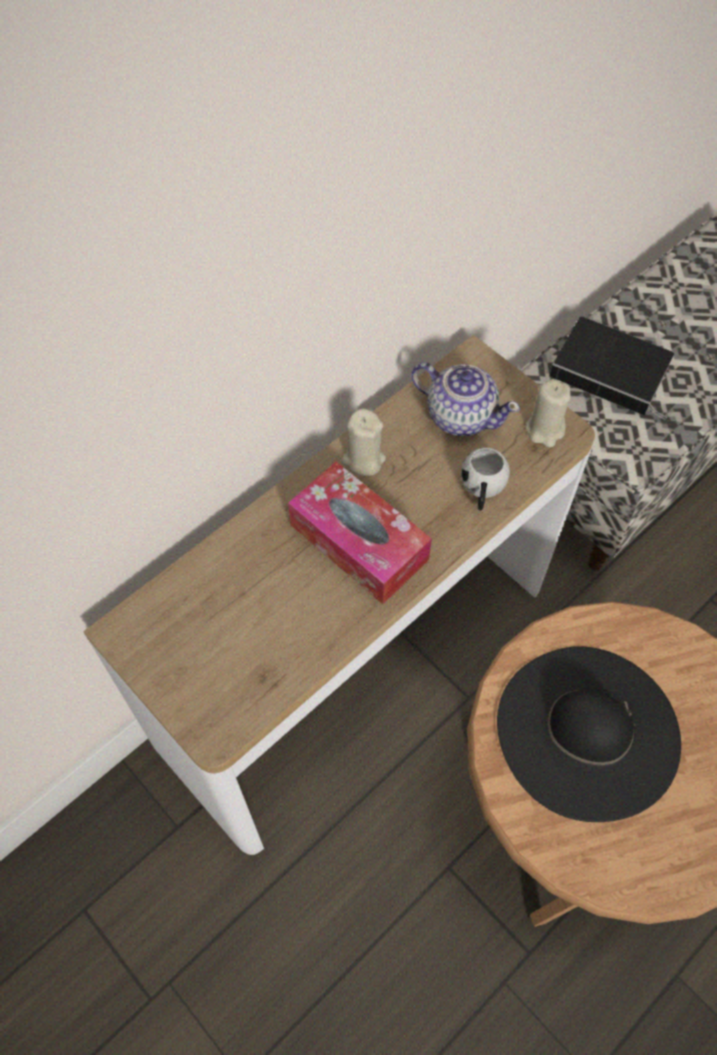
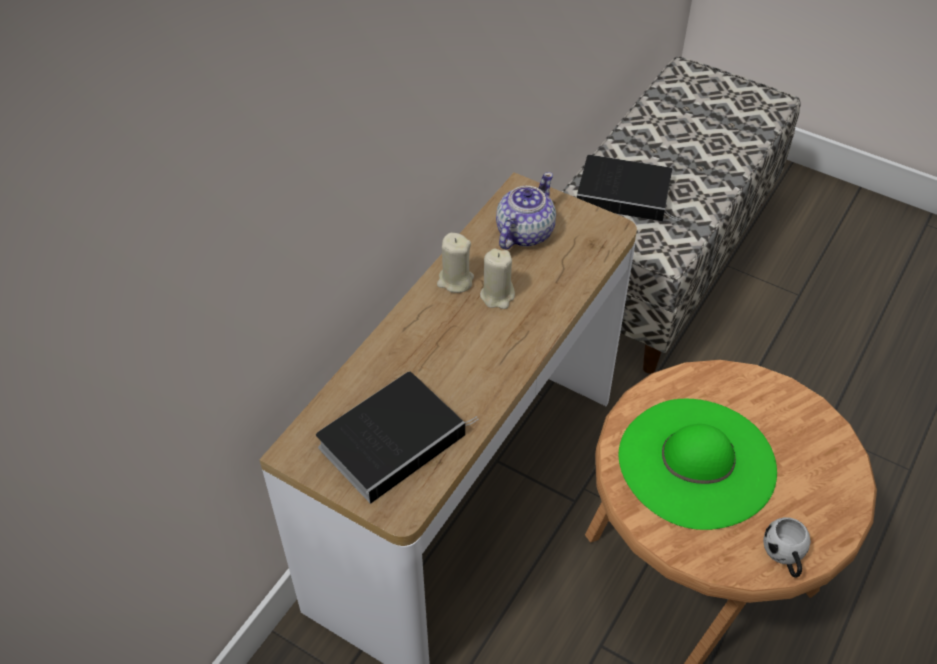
camera: 15 degrees left, 10 degrees down
tissue box [288,462,432,604] -> none
teapot [411,362,520,436] -> teapot turned 75 degrees counterclockwise [496,172,556,250]
white mug [461,447,510,510] -> white mug moved to [763,517,811,578]
black hat [497,646,681,822] -> green hat [618,399,777,530]
beige candle [525,379,571,447] -> beige candle moved to [480,248,515,309]
none -> book [316,372,479,504]

